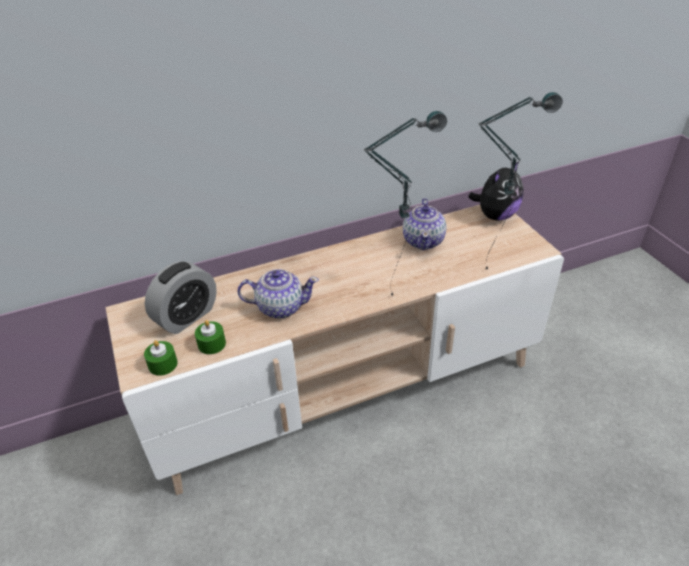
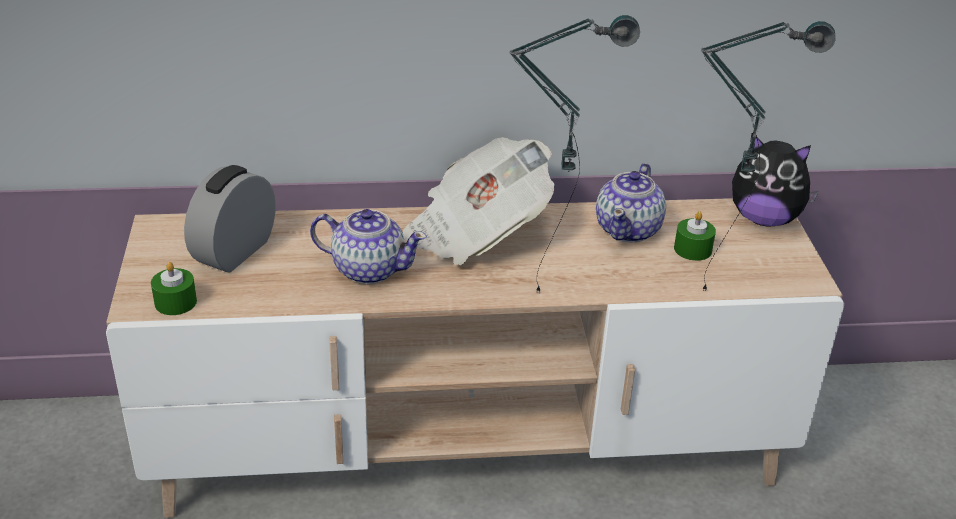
camera: 15 degrees right, 5 degrees down
alarm clock [145,261,217,334] -> alarm clock turned 150 degrees clockwise [184,165,276,272]
green candle [195,320,226,355] -> green candle moved to [674,211,716,261]
plush toy [468,162,523,221] -> plush toy turned 45 degrees clockwise [732,133,819,227]
none -> newspaper [403,137,555,265]

